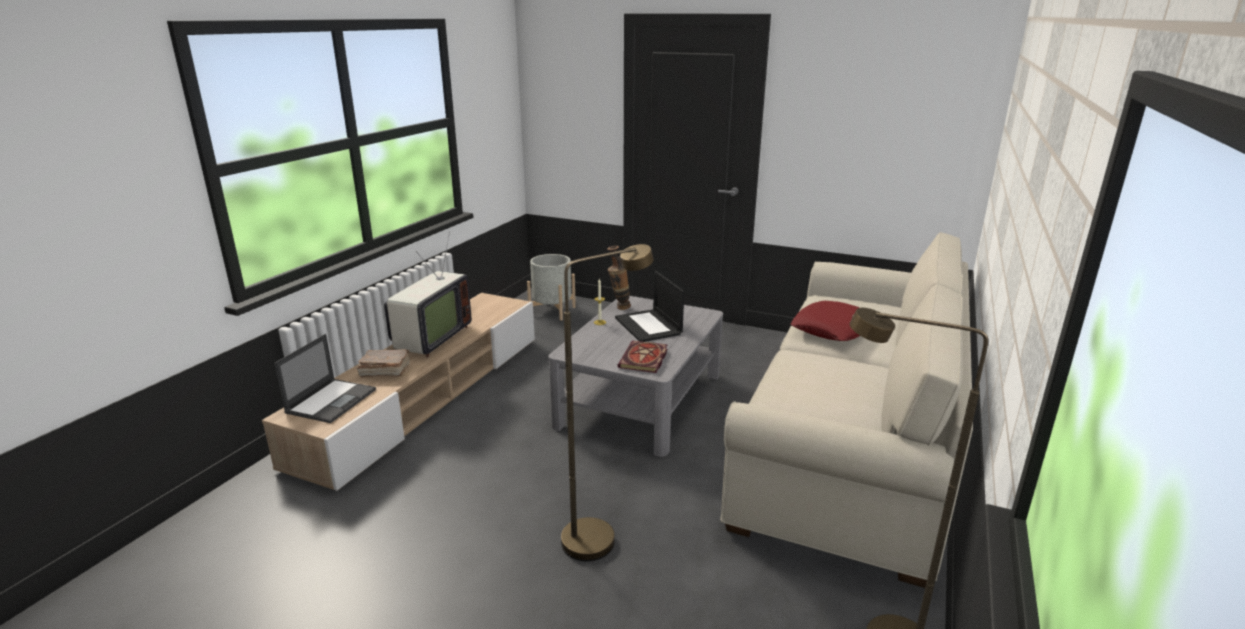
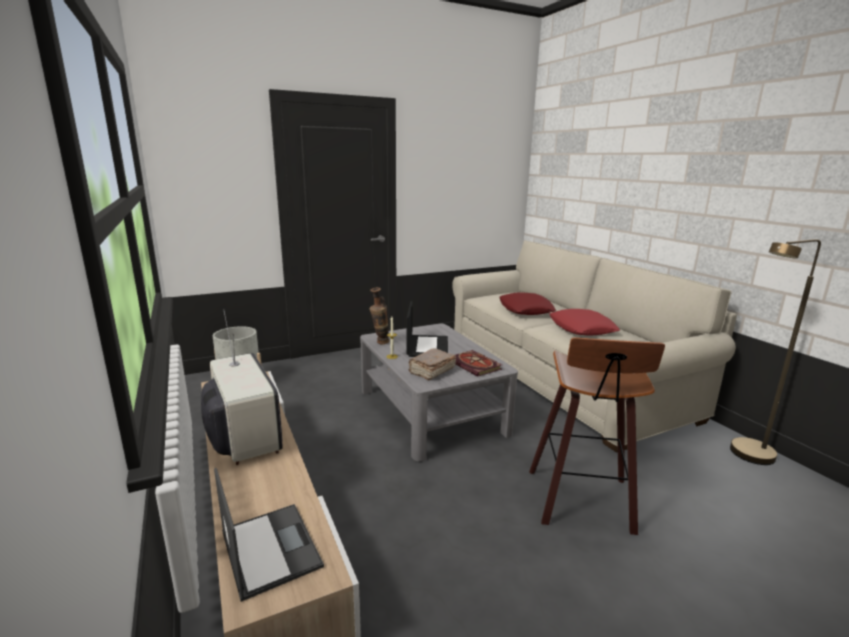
camera: 50 degrees left, 5 degrees down
brown book [357,349,410,377] -> brown book moved to [409,348,456,380]
brown floor lamp [561,244,654,561] -> stool [529,337,665,535]
laptop [615,271,684,342] -> laptop turned 105 degrees counterclockwise [406,301,448,357]
none -> red pillow [549,309,620,335]

